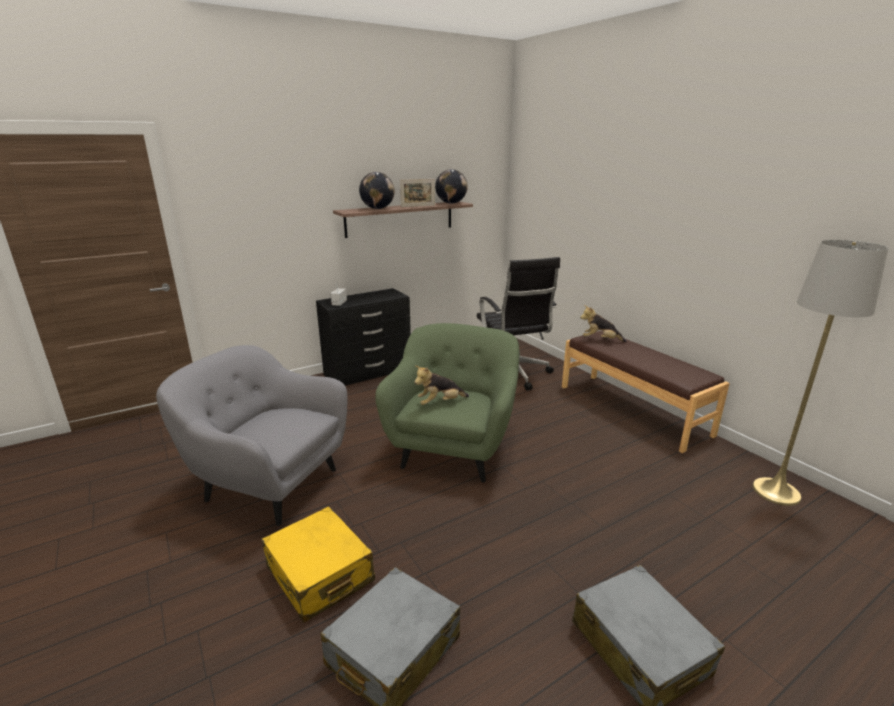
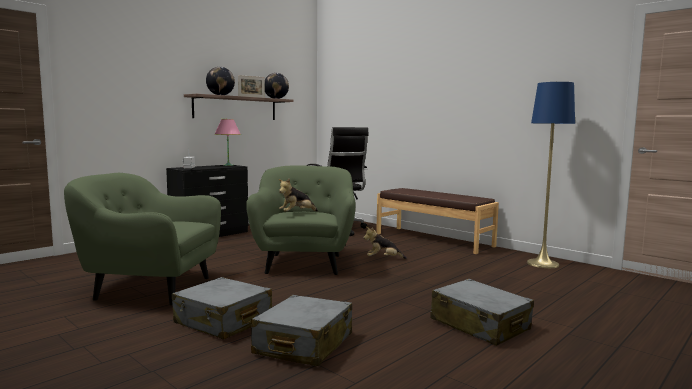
camera: 15 degrees left, 15 degrees down
grey armchair [156,345,347,526] -> green armchair [64,173,221,305]
yellow suitcase [262,506,375,622] -> grey suitcase [172,277,272,340]
plush toy [580,305,627,342] -> plush toy moved to [363,227,407,259]
grey floor lamp [752,240,888,506] -> blue floor lamp [527,82,575,268]
none -> pink table lamp [214,119,241,166]

